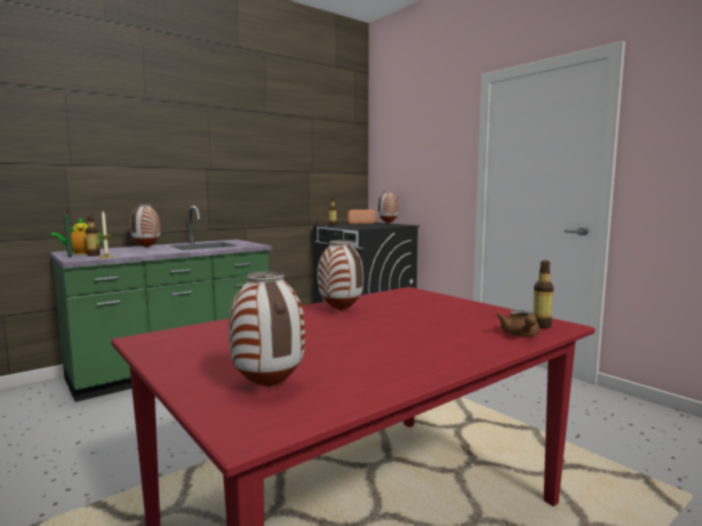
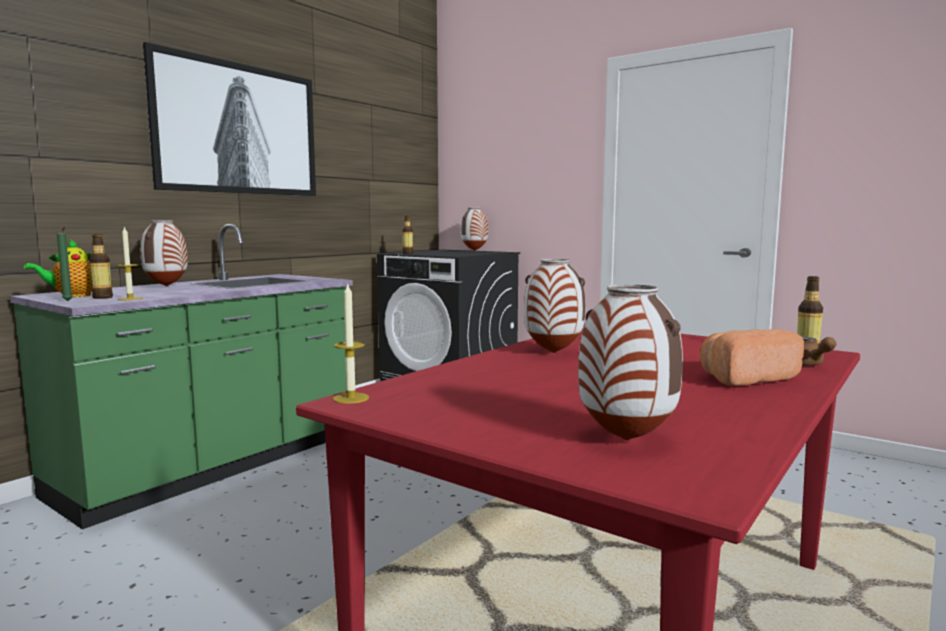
camera: 15 degrees left, 0 degrees up
bread [347,210,376,224] -> bread moved to [700,329,804,386]
none -> picture [143,42,316,196]
none -> candle [333,282,369,404]

